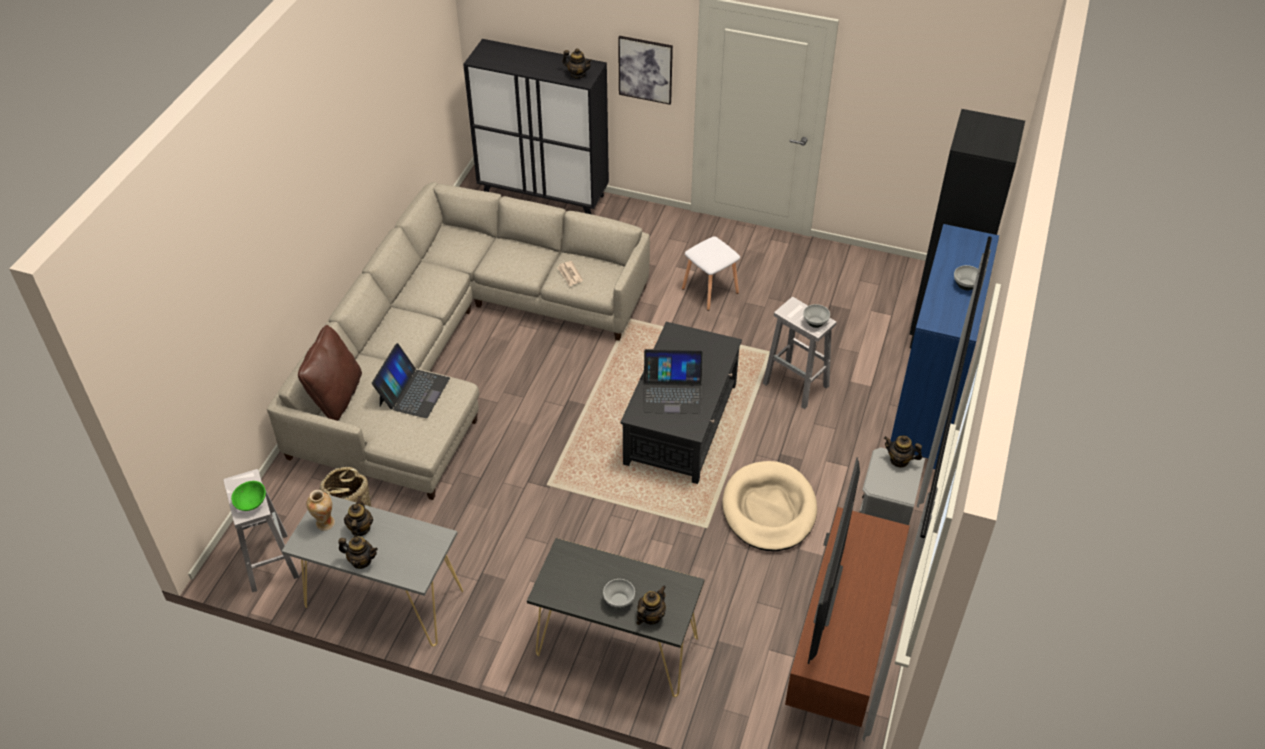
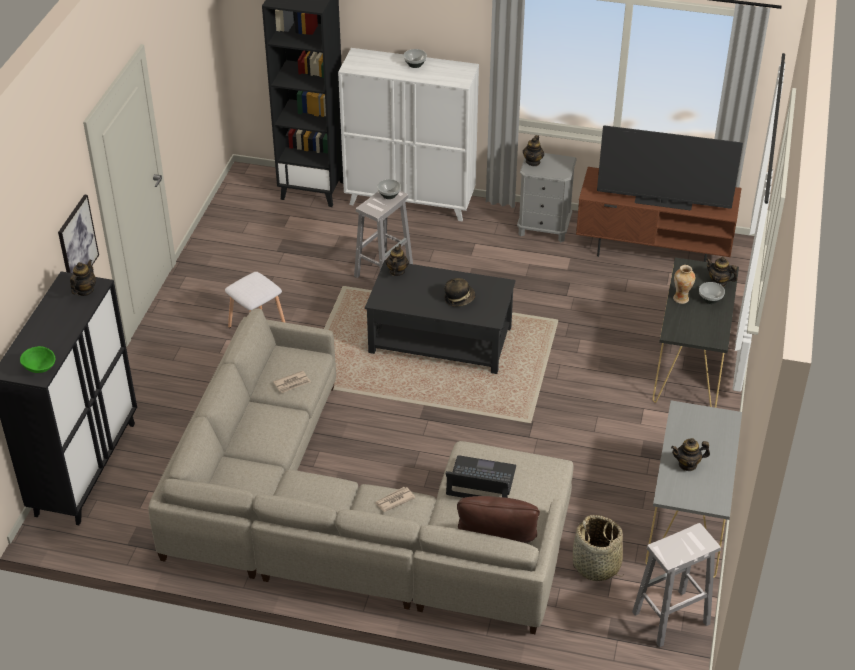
camera: 95 degrees left, 5 degrees down
green bowl [231,481,266,511] -> green bowl moved to [20,346,56,373]
vase [306,490,335,531] -> vase moved to [673,265,695,304]
teapot [338,537,378,569] -> teapot moved to [386,244,409,276]
laptop [643,349,703,414] -> hat [444,278,475,306]
beige dog bed [722,461,817,551] -> none
blue cabinet [891,224,999,469] -> white cabinet [338,48,479,221]
none -> newspaper [375,487,415,512]

